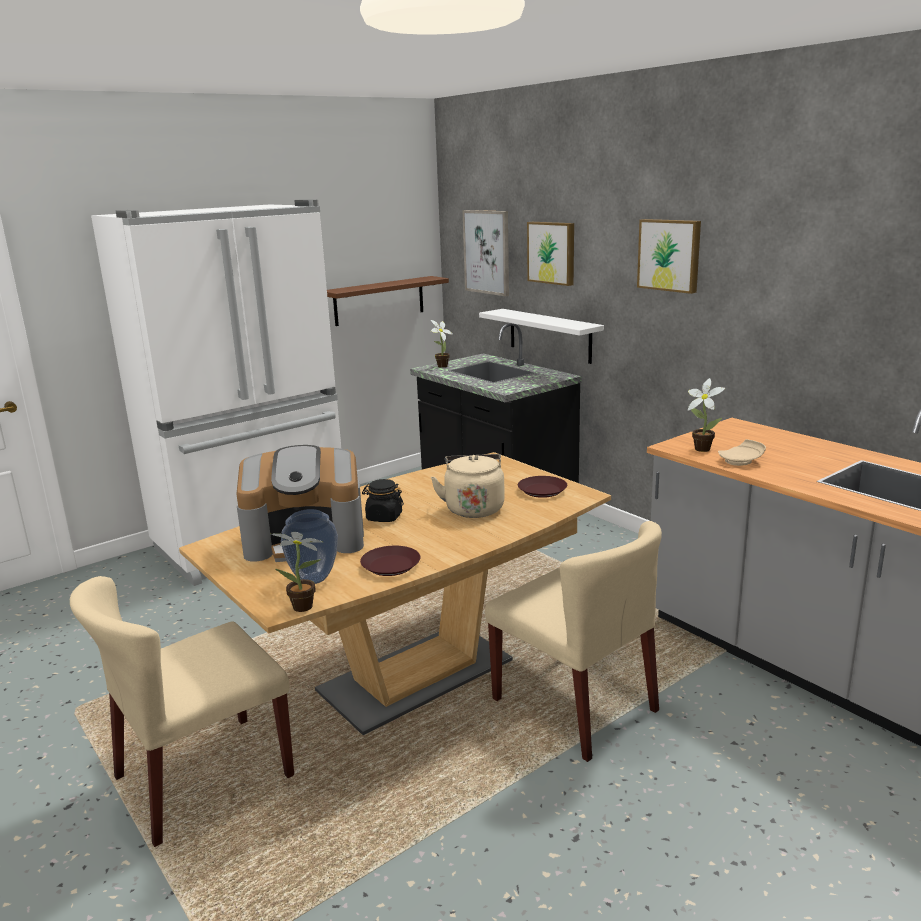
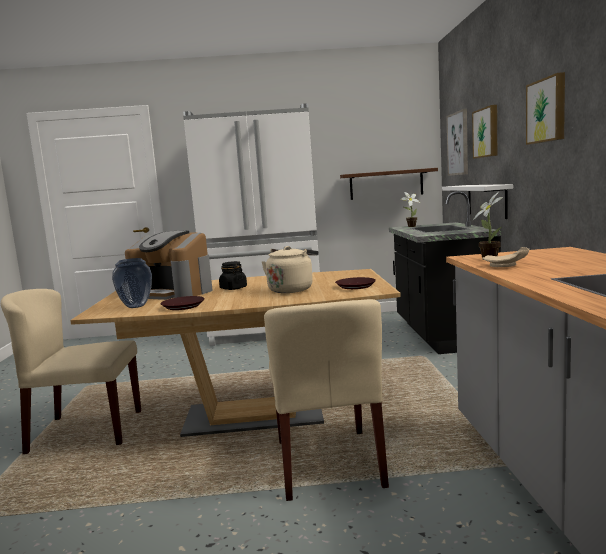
camera: 35 degrees right, 10 degrees down
potted plant [271,532,322,612] -> none

